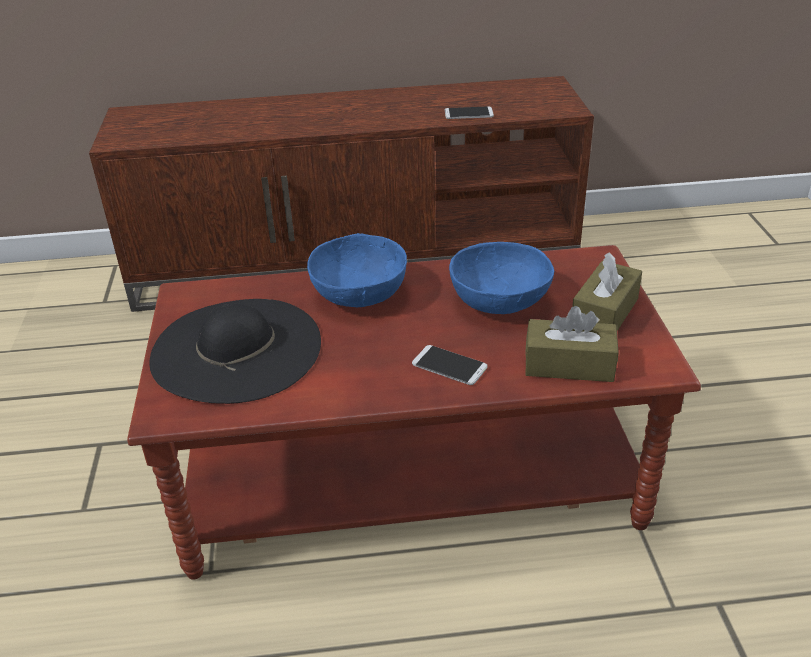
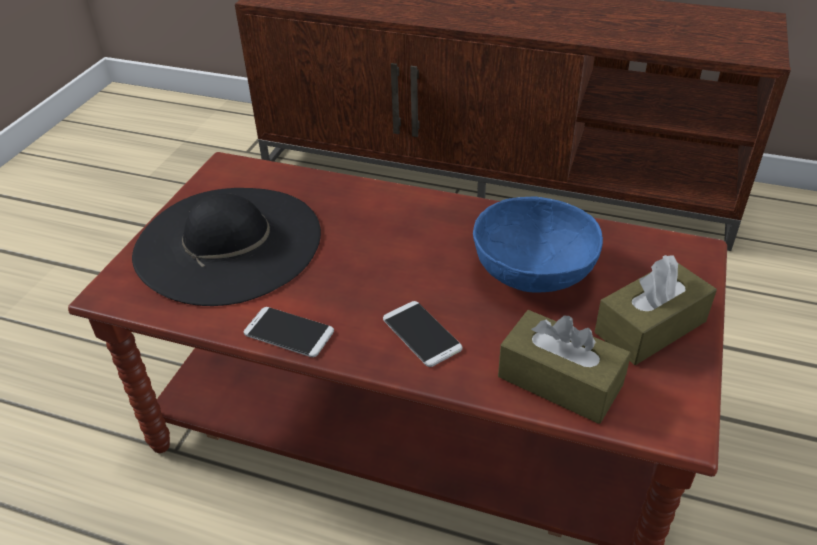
camera: 25 degrees right, 5 degrees up
blue bowl [307,233,407,307] -> none
phone [445,106,494,119] -> phone moved to [244,307,334,357]

